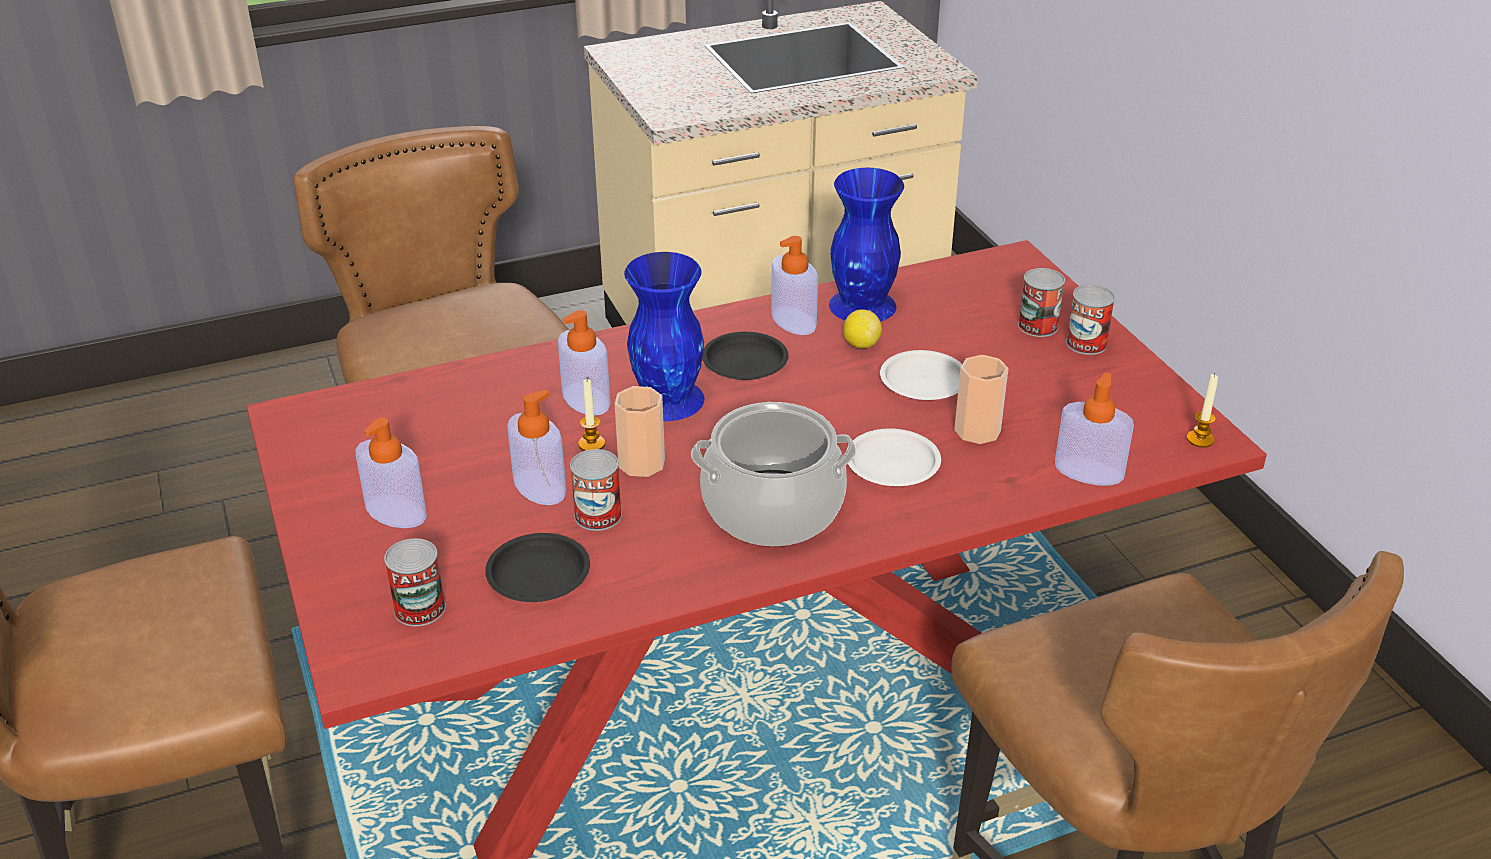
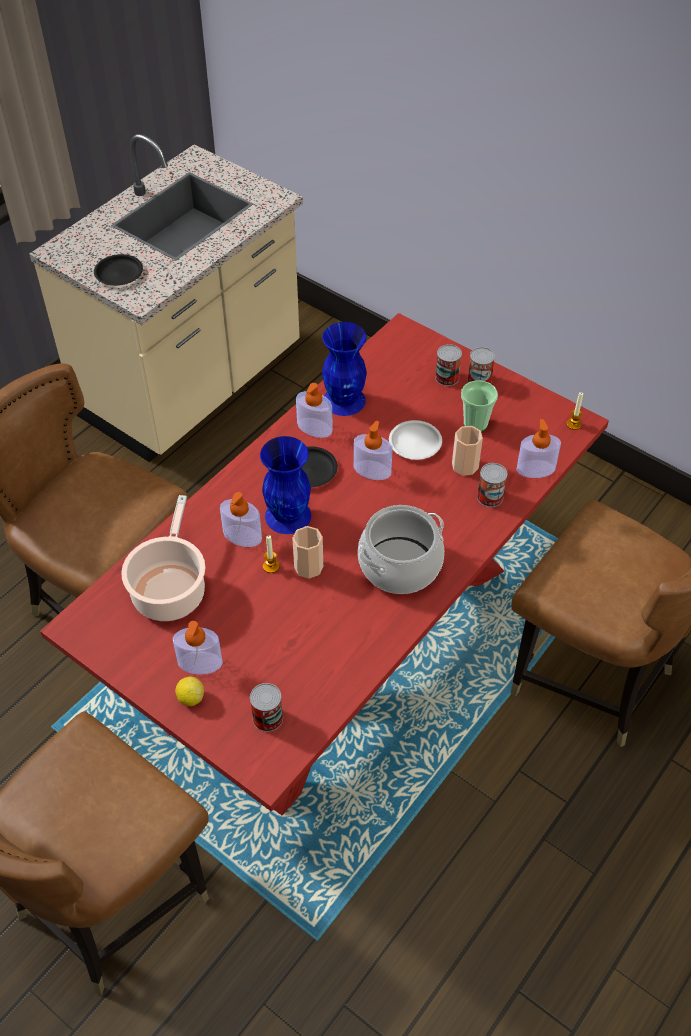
camera: 30 degrees left, 15 degrees up
black plate [485,533,590,602] -> black plate moved to [94,254,143,286]
soap dispenser [507,390,566,505] -> soap dispenser moved to [354,421,393,480]
can [570,449,622,531] -> can moved to [477,463,507,507]
lemon [843,309,882,349] -> lemon moved to [175,677,204,706]
white plate [848,429,941,486] -> none
none -> cooking pot [121,495,205,621]
none -> cup [461,380,498,432]

